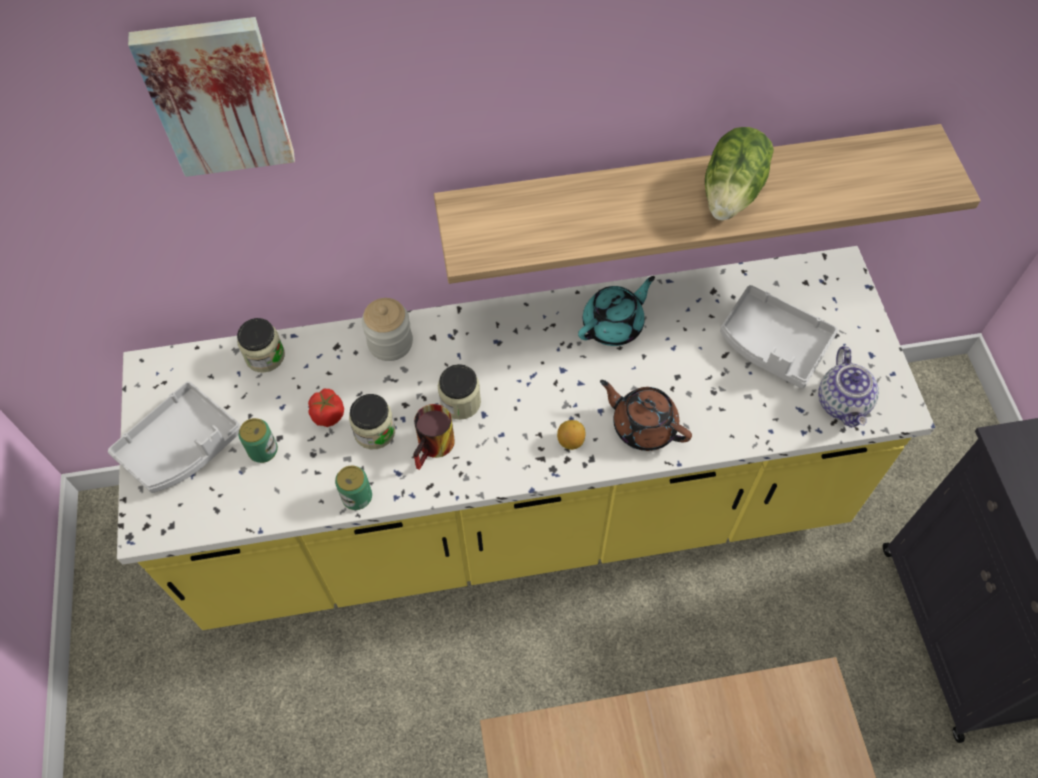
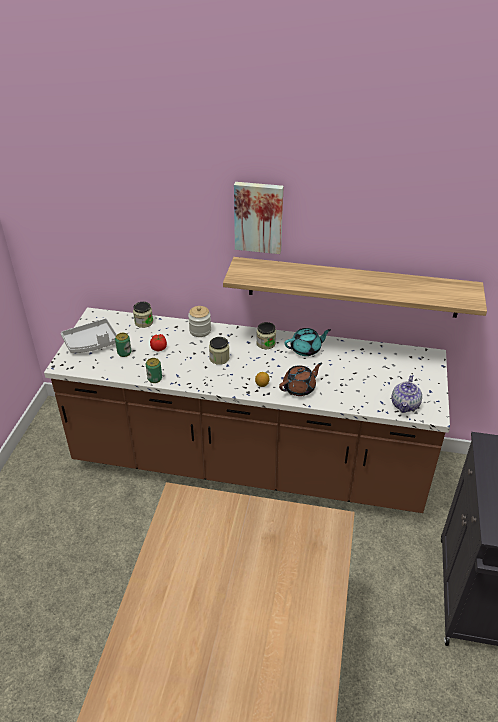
camera: 20 degrees right, 20 degrees down
yellow counter [117,246,935,630] -> brown counter [44,307,450,513]
picture [128,17,295,177] -> picture moved to [234,182,284,254]
jar [349,394,395,449] -> jar moved to [257,322,276,349]
mug [413,404,455,470] -> none
brown teapot [600,380,692,451] -> brown teapot turned 90 degrees clockwise [279,363,322,396]
lettuce [705,127,774,220] -> none
grey tray [720,285,838,389] -> none

